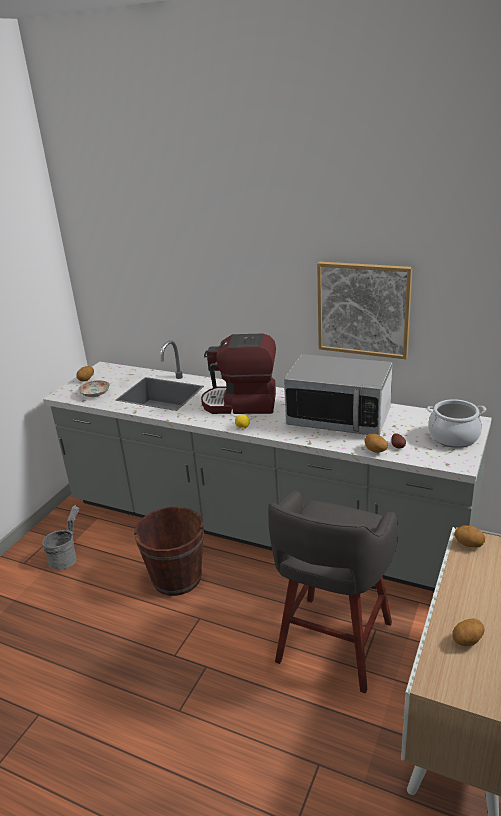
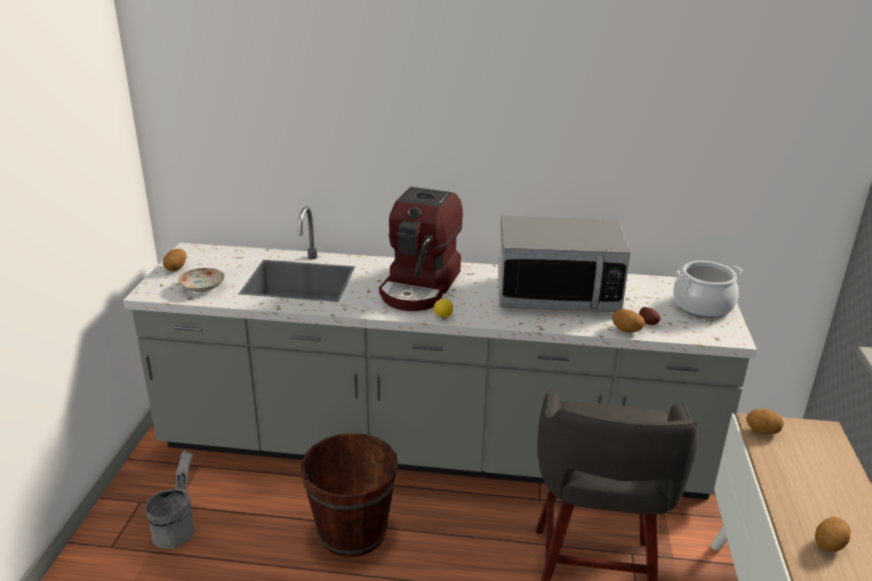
camera: 20 degrees left, 0 degrees up
coffee machine [201,333,276,414] -> coffee machine turned 60 degrees counterclockwise [379,187,463,311]
picture [317,262,412,359] -> none

